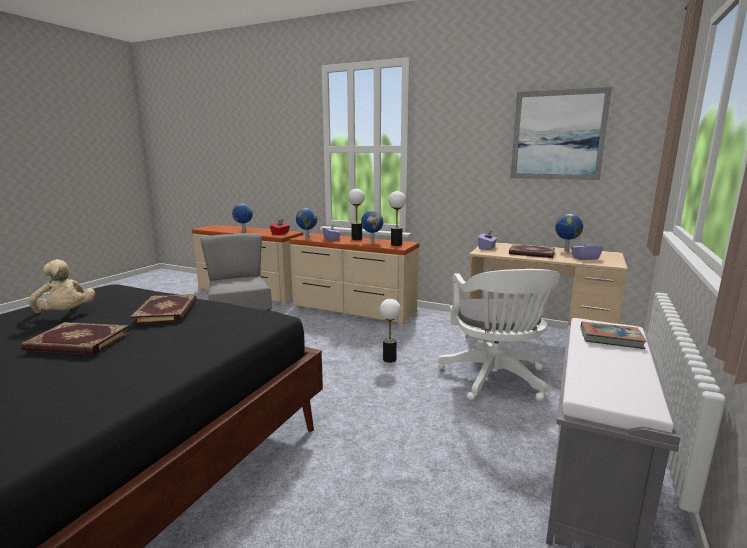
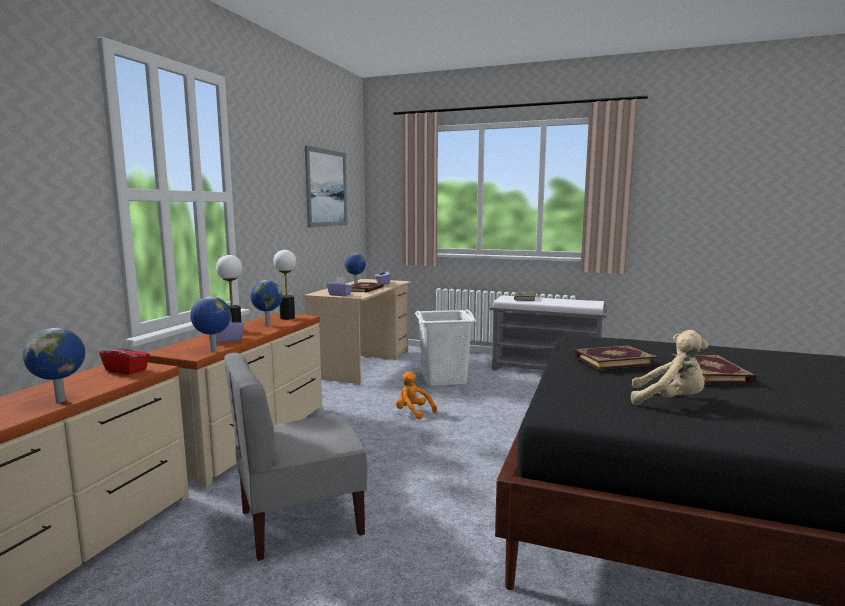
camera: 95 degrees left, 5 degrees down
beige plush toy [29,259,95,313] -> beige plush toy turned 75 degrees clockwise [631,330,708,405]
table lamp [380,299,401,363] -> orange plush toy [396,371,437,420]
white office chair [438,269,560,401] -> white laundry basket [415,309,476,386]

